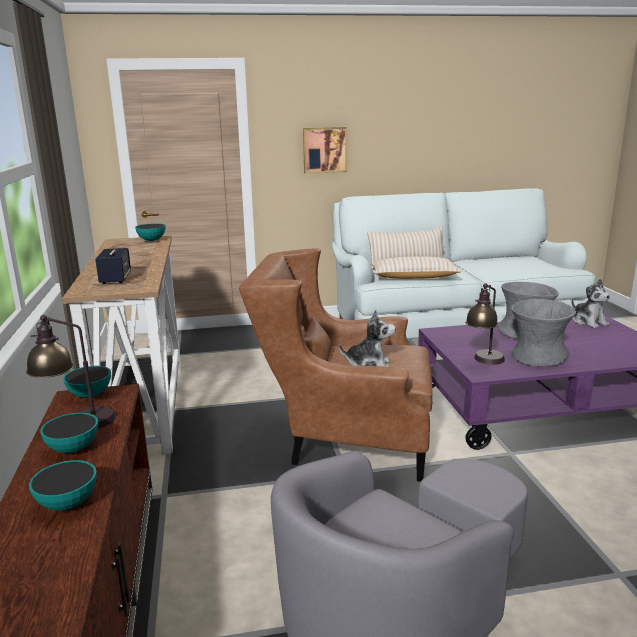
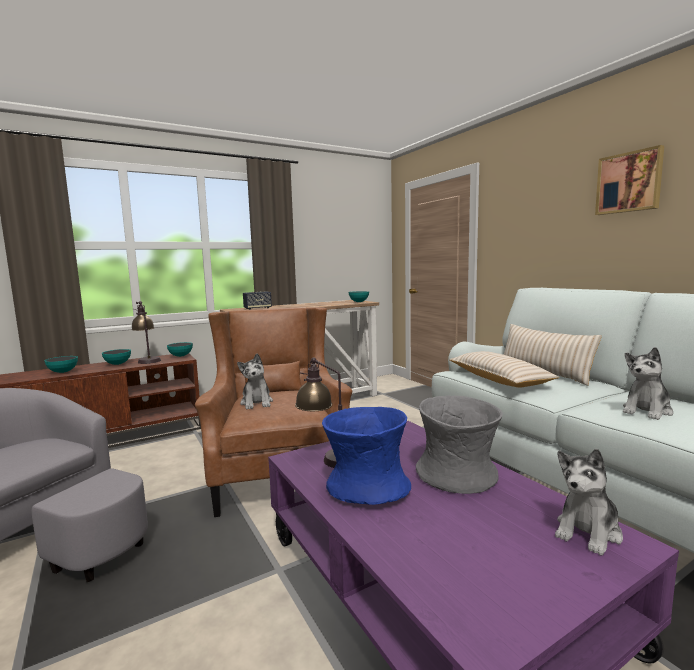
camera: 70 degrees right, 10 degrees down
picture [303,127,347,174] -> picture moved to [595,145,664,215]
grey vase [511,299,576,366] -> blue vase [322,407,411,505]
none -> plush toy [623,347,673,420]

